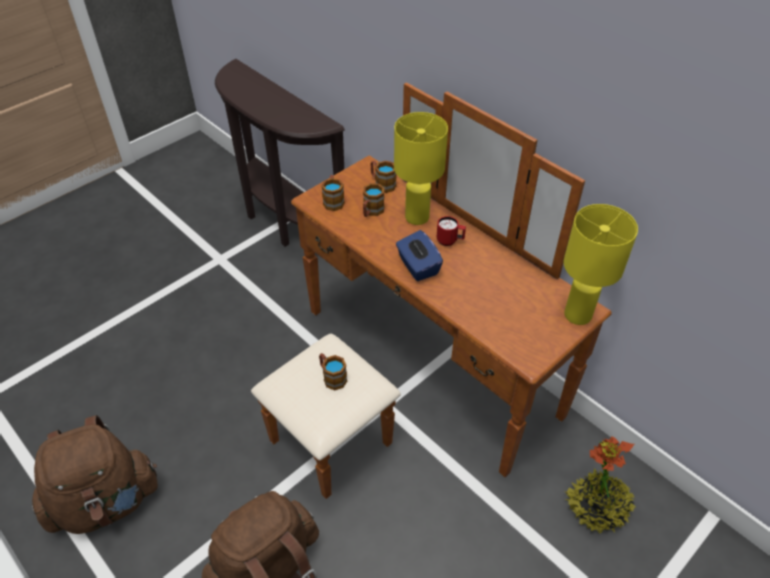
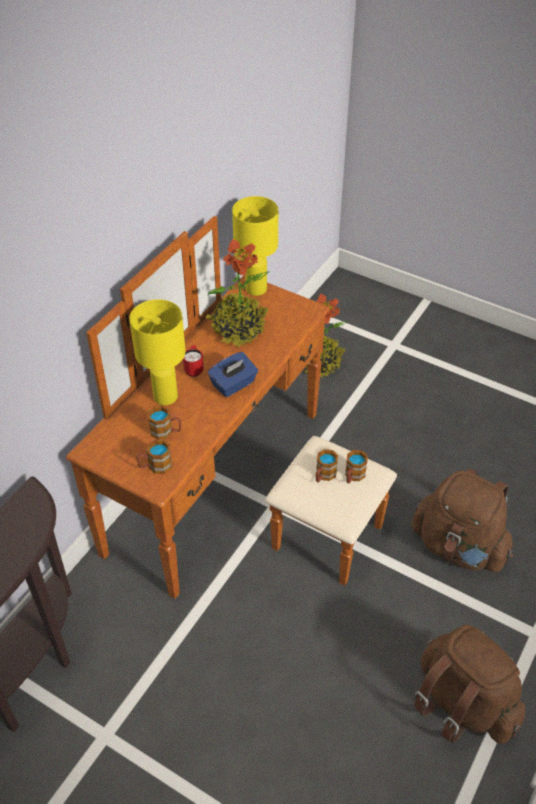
camera: 105 degrees left, 0 degrees up
mug [370,161,397,193] -> mug moved to [345,450,368,483]
none -> potted plant [206,239,269,349]

